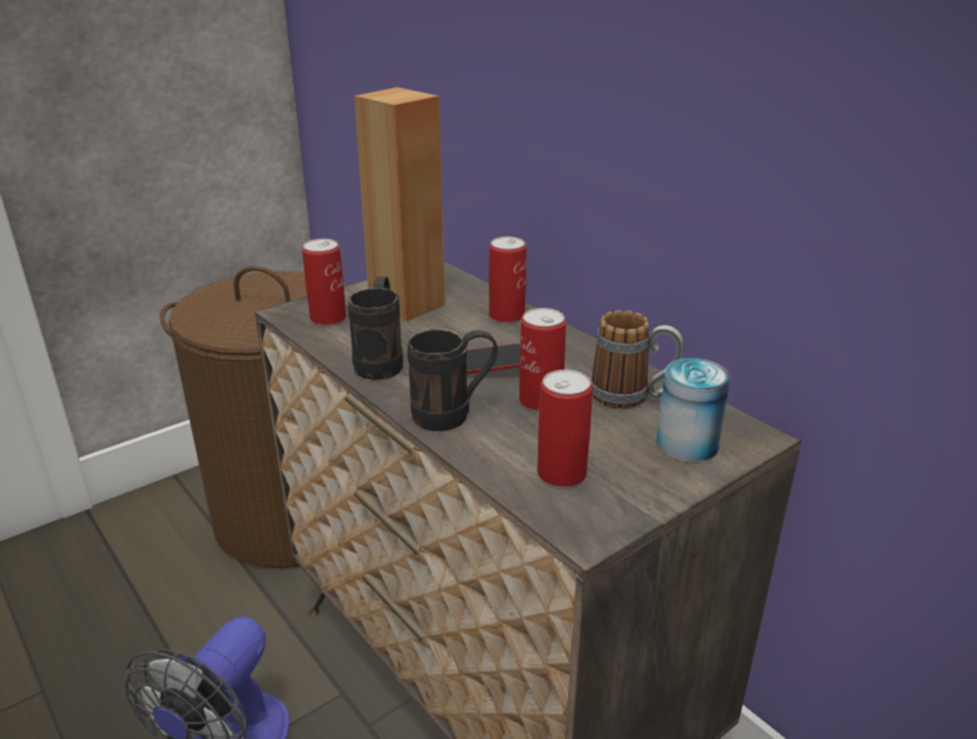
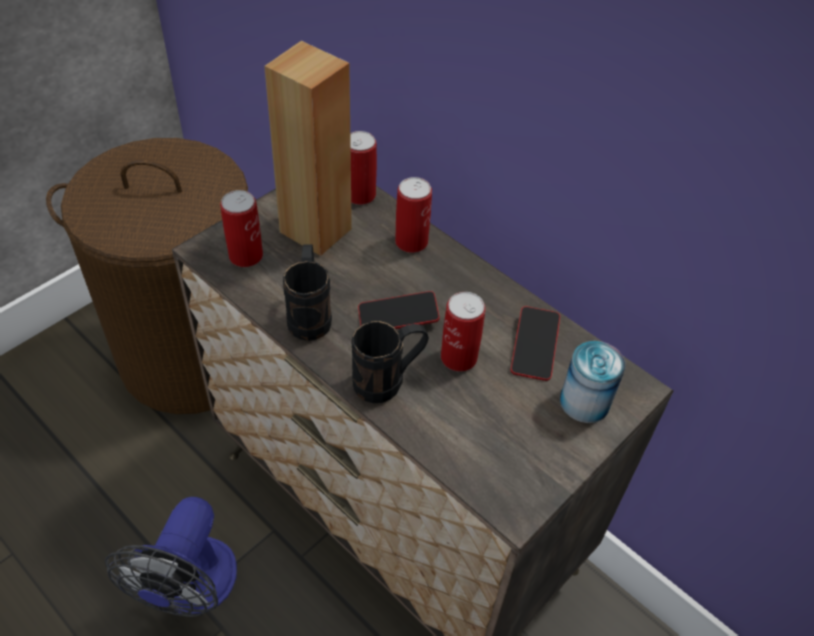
camera: 10 degrees left, 20 degrees up
can [537,370,592,487] -> can moved to [350,131,377,205]
mug [590,310,684,409] -> phone [510,306,560,381]

